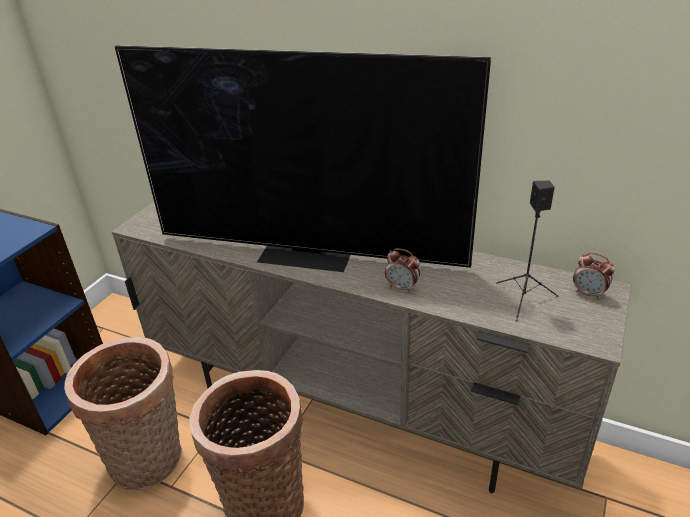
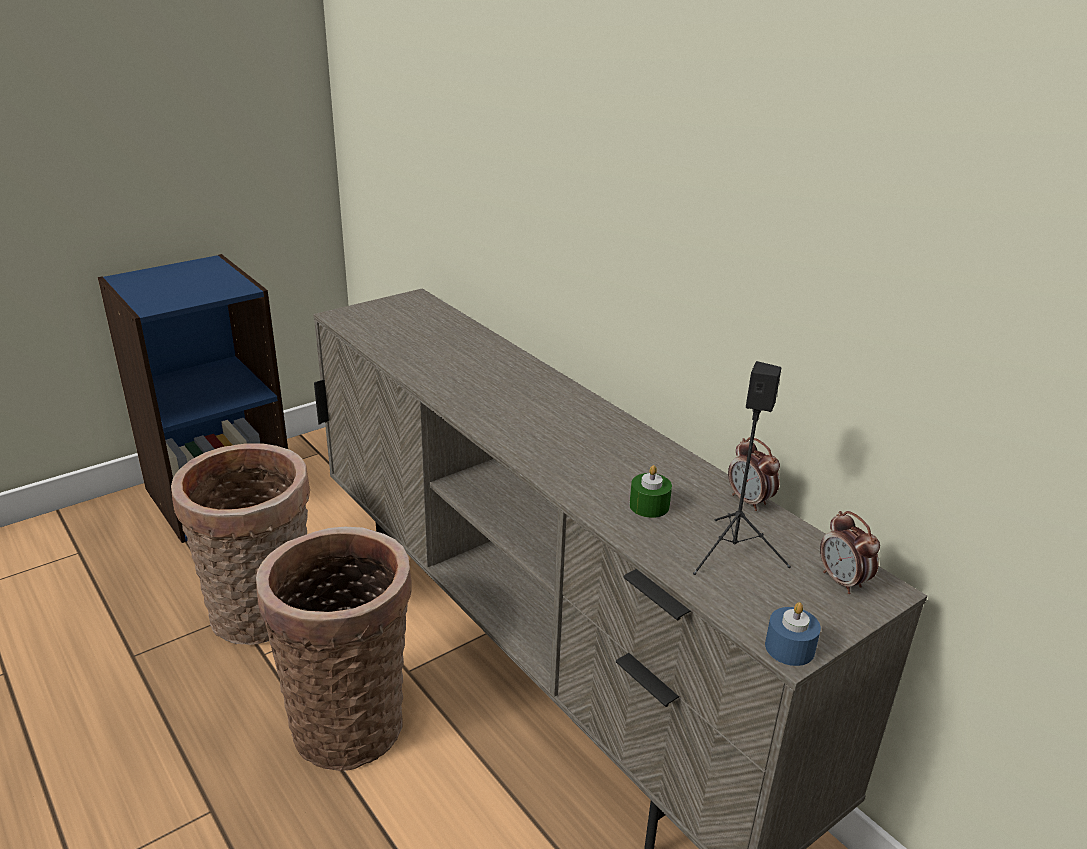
camera: 25 degrees right, 5 degrees down
television [114,45,491,272] -> none
alarm clock [385,248,420,293] -> alarm clock moved to [728,437,780,511]
none -> green candle [629,465,672,518]
none -> blue candle [765,602,821,666]

